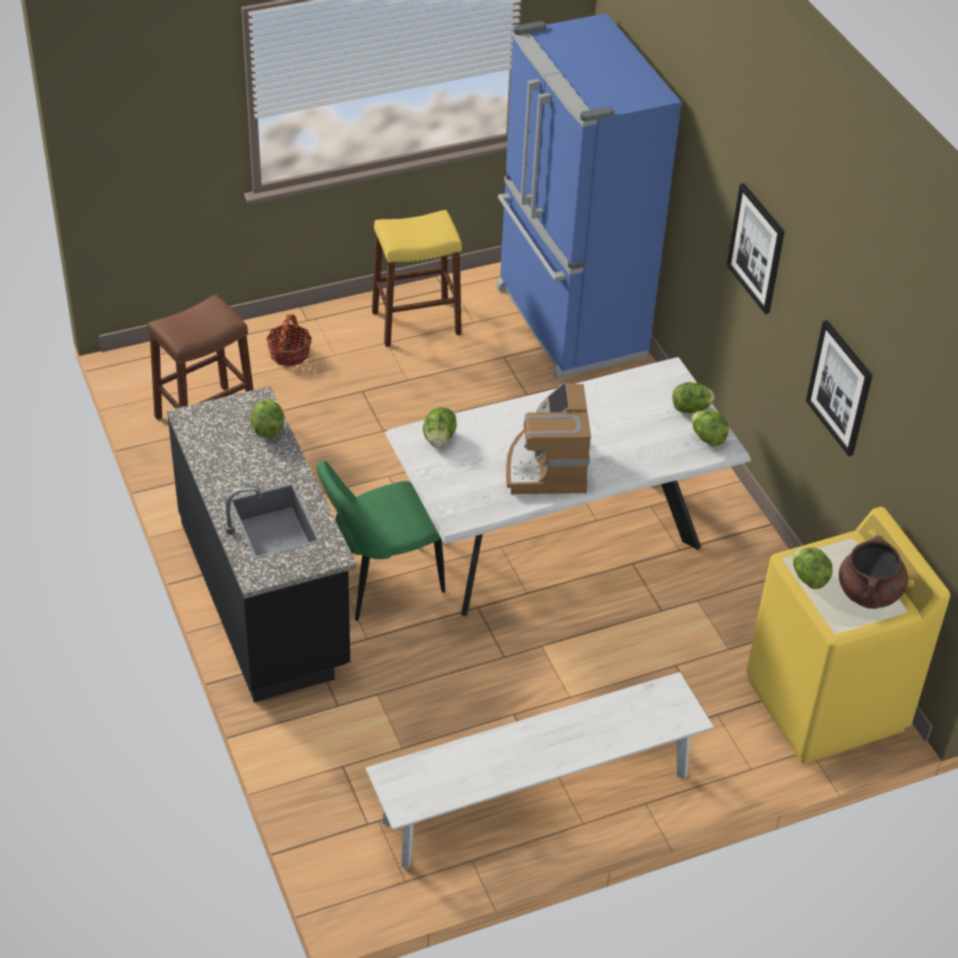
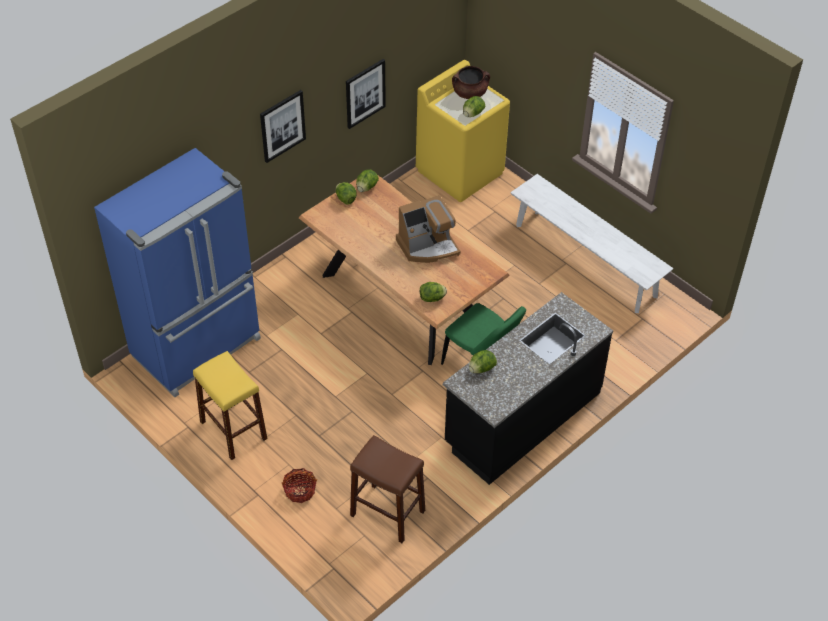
camera: 110 degrees left, 5 degrees up
white dining table [385,357,751,616] -> brown dining table [299,176,510,365]

